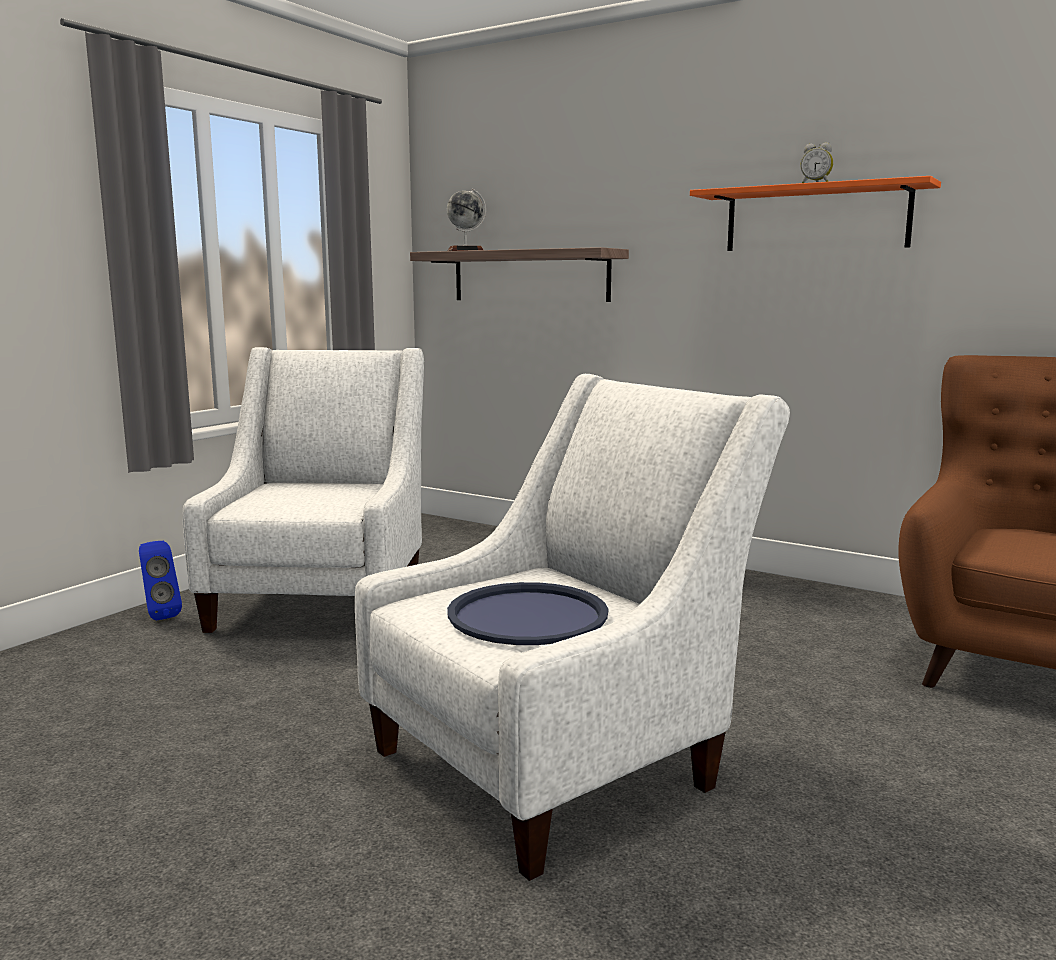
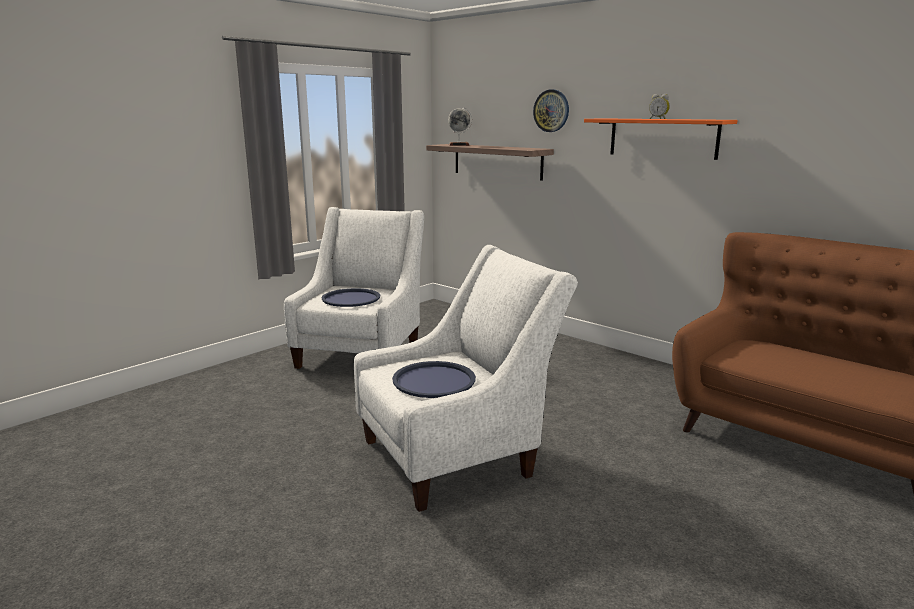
camera: 10 degrees right, 5 degrees up
blue speaker [139,541,182,621] -> none
none -> blue tray [322,288,380,307]
none -> wall clock [533,89,569,132]

